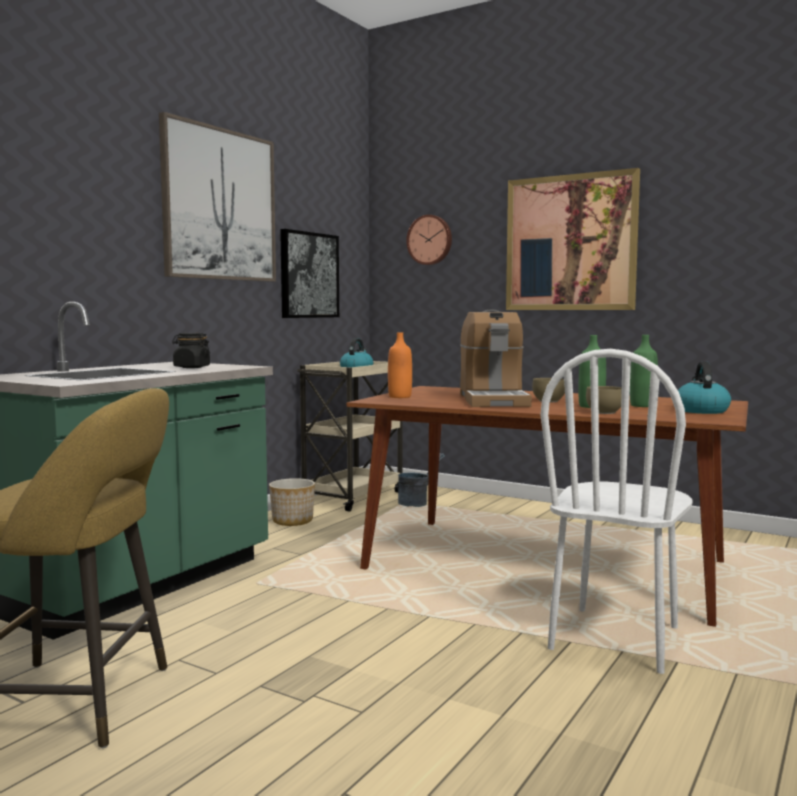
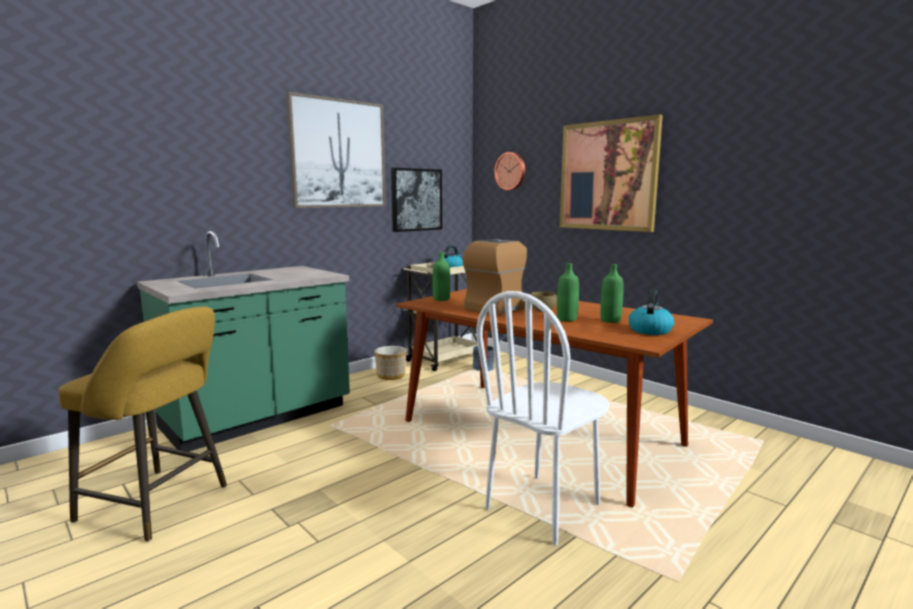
camera: 15 degrees right, 5 degrees up
black jar [172,333,210,368] -> none
orange bottle [388,332,412,398] -> green bottle [432,252,450,301]
coffee machine [460,310,532,407] -> coffee machine turned 150 degrees counterclockwise [463,239,533,316]
brown bowl [586,386,622,414] -> none

